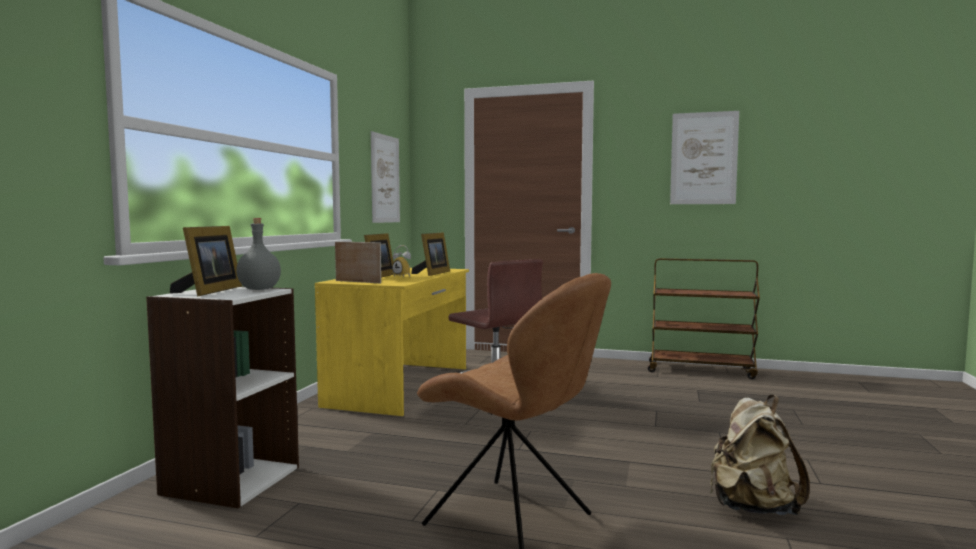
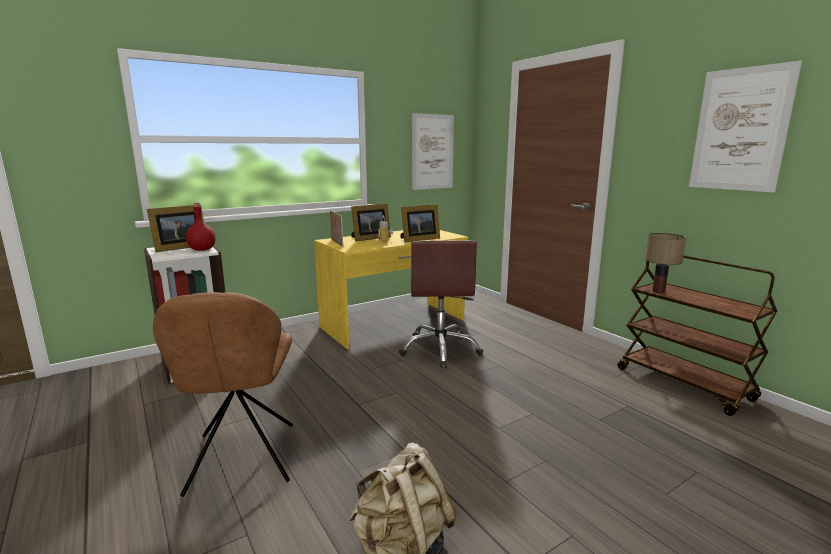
camera: 40 degrees right, 10 degrees up
grey bottle [236,218,281,290] -> red bottle [186,202,216,251]
none -> table lamp [645,233,686,294]

